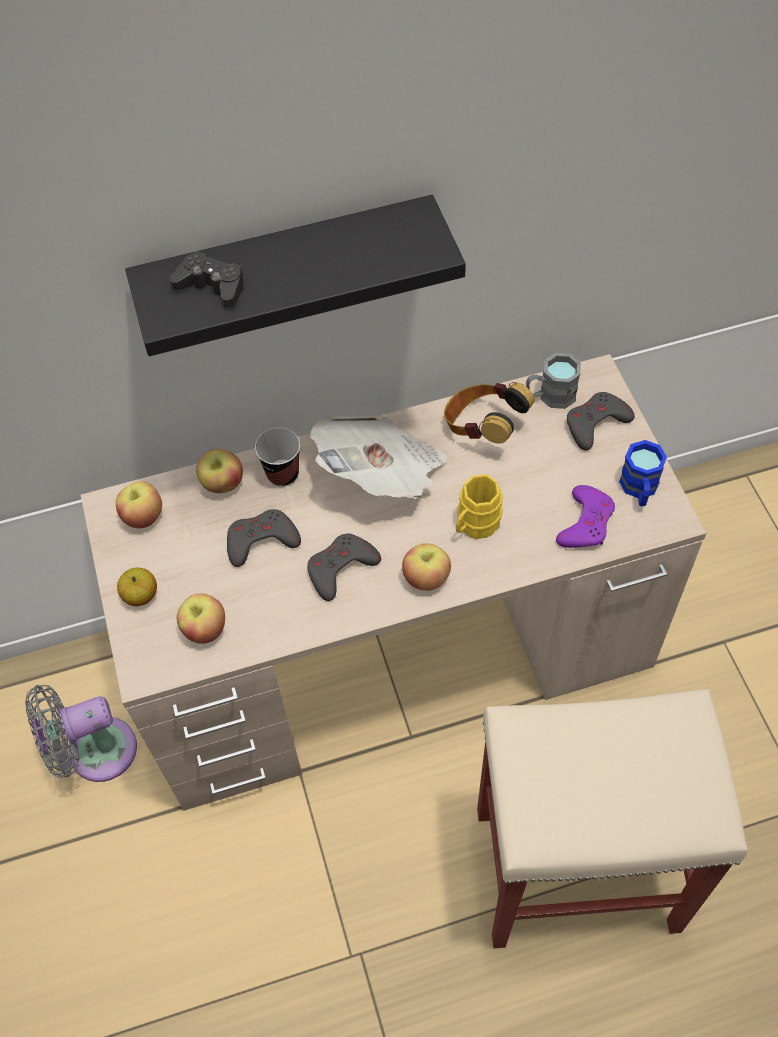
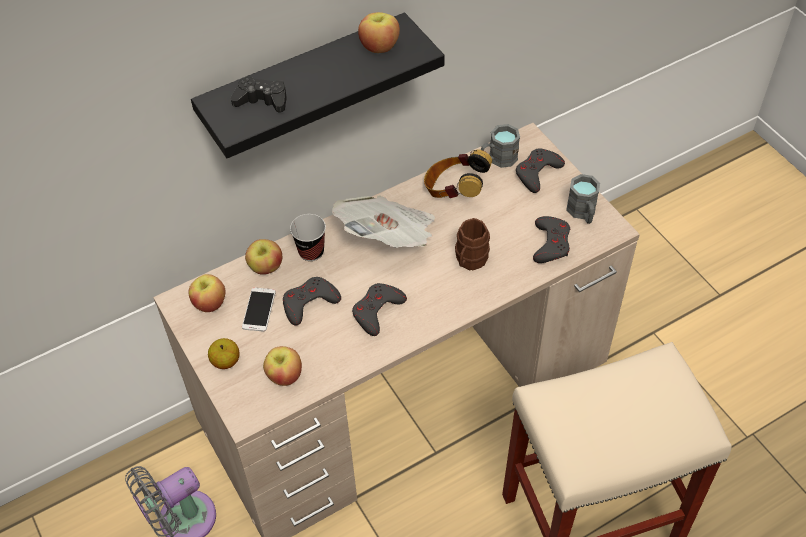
camera: 15 degrees left, 5 degrees down
apple [402,543,451,591] -> apple moved to [358,12,400,53]
yellow mug [456,474,503,539] -> brown mug [455,218,490,271]
purple game controller [556,485,615,548] -> grey game controller [533,216,570,263]
blue mug [619,440,667,506] -> grey mug [566,174,600,224]
none -> phone [242,287,276,332]

